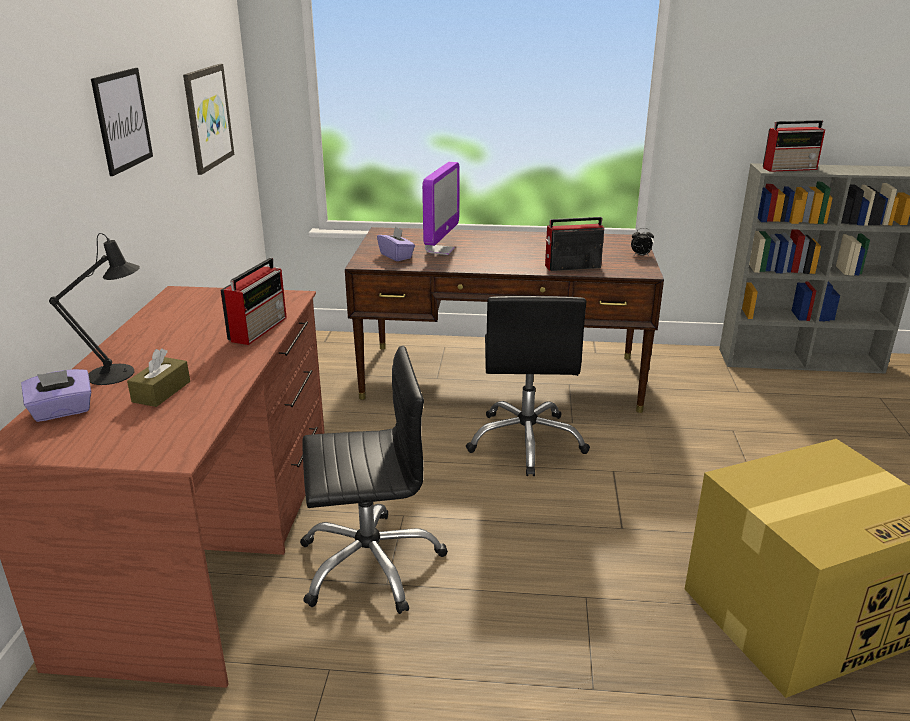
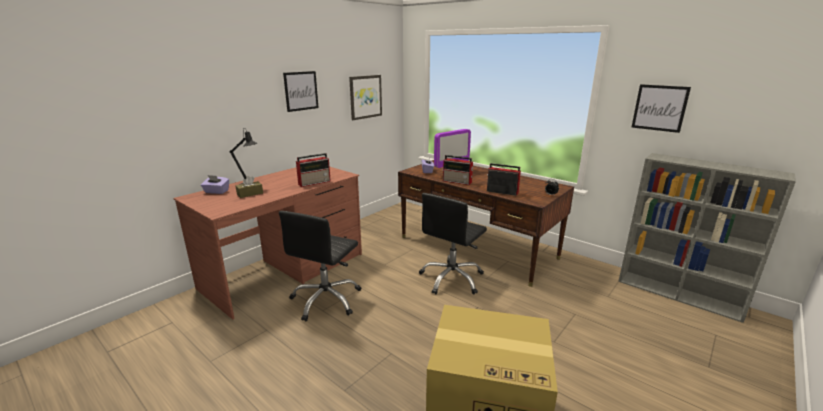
camera: 35 degrees right, 5 degrees down
black office chair [300,346,448,614] -> black office chair turned 90 degrees clockwise [279,211,361,321]
radio [763,120,825,172] -> radio moved to [443,155,474,185]
none -> picture [632,84,691,133]

